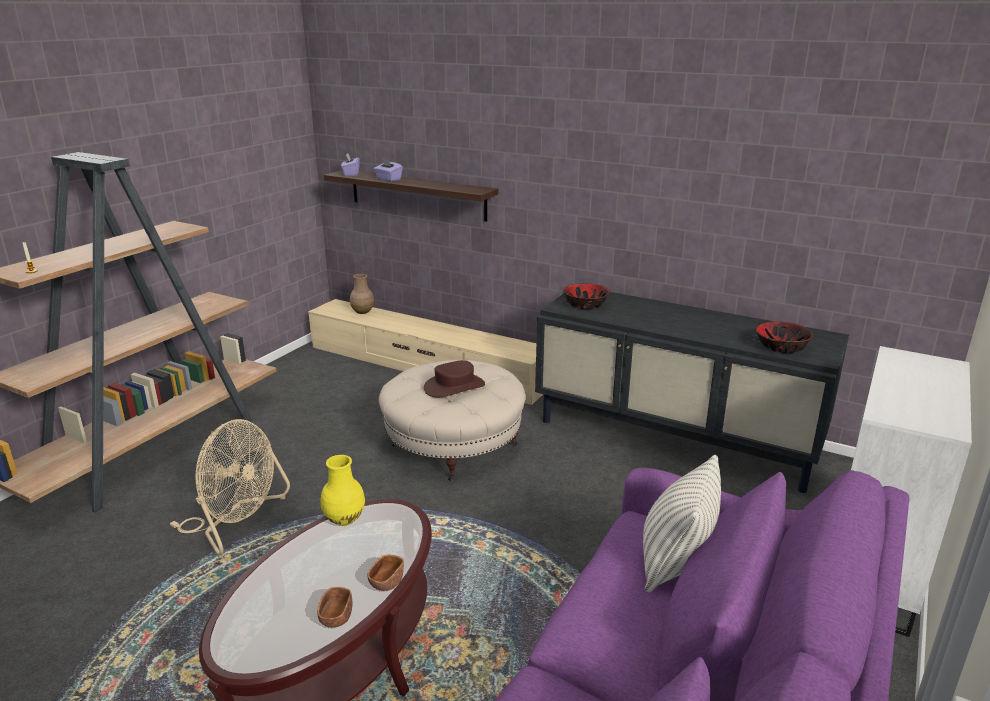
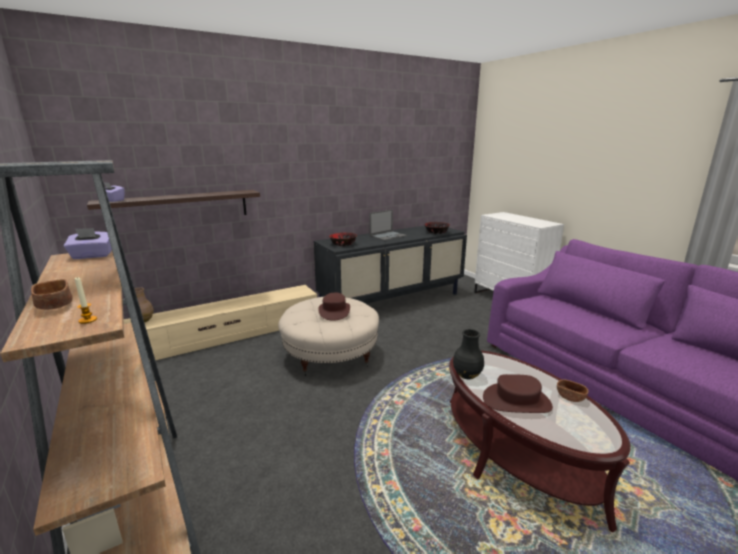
camera: 60 degrees left, 5 degrees down
beige fan [170,419,290,558] -> none
yellow vase [321,455,365,526] -> black vase [453,329,484,380]
brown bowl [367,555,404,591] -> brown bowl moved to [31,279,72,310]
purple tissue box [374,158,403,181] -> purple tissue box moved to [64,228,112,259]
pillow [643,455,721,592] -> none
none -> laptop [369,210,407,241]
none -> brown hat [483,374,553,413]

